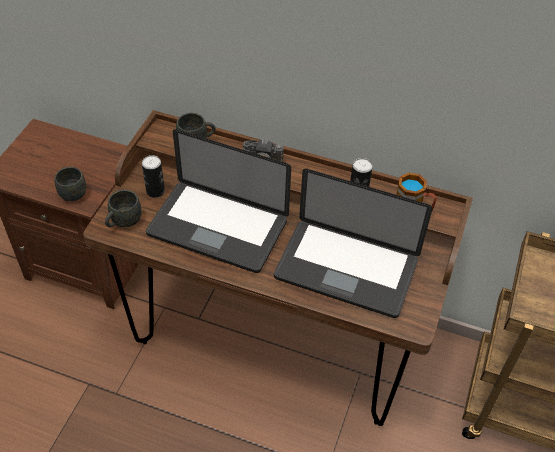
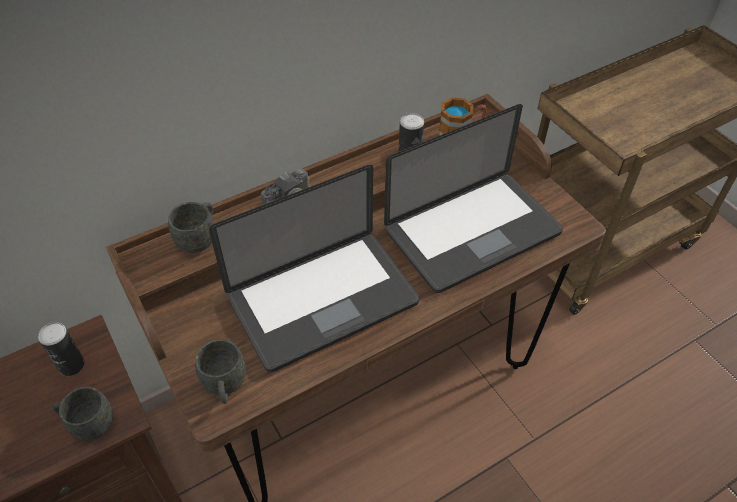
camera: 50 degrees left, 0 degrees up
can [142,155,165,198] -> can moved to [38,322,85,376]

